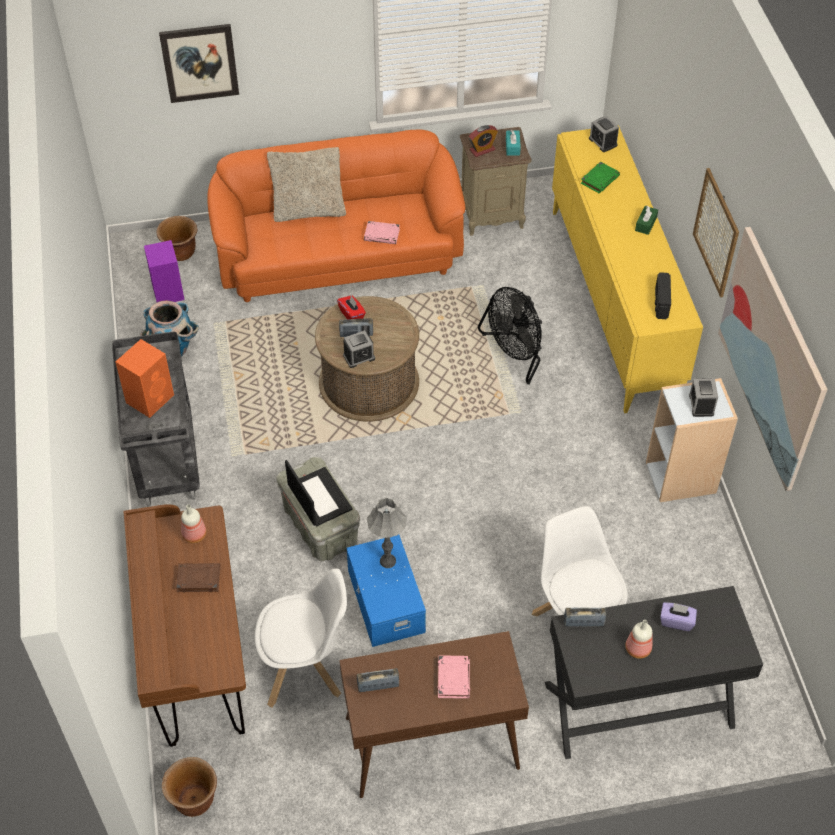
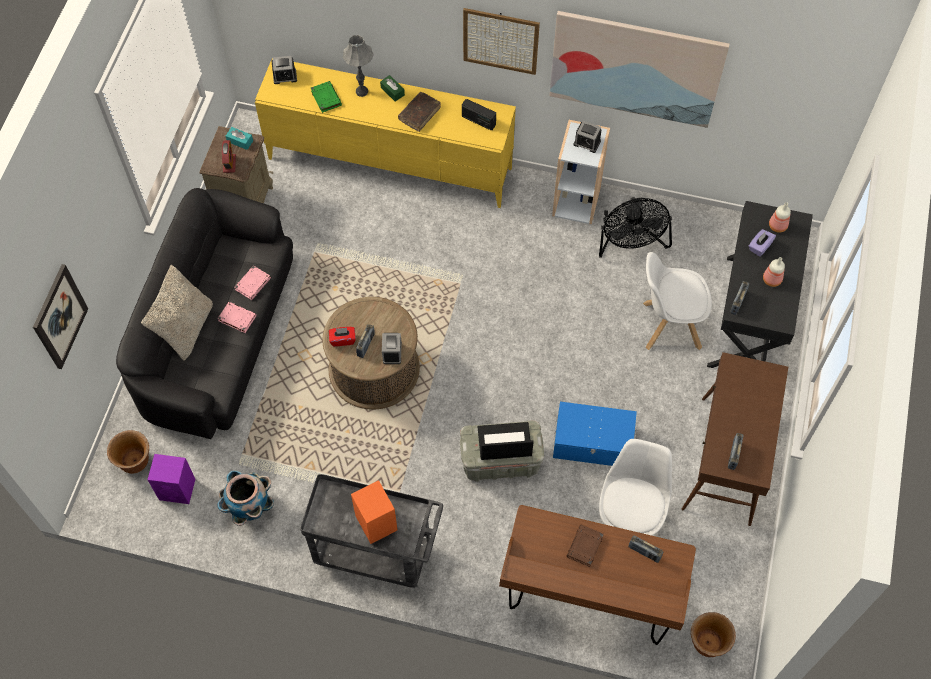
camera: 65 degrees left, 10 degrees up
bottle [181,504,206,543] -> bottle moved to [769,202,791,233]
orange sofa [207,130,465,302] -> black sofa [116,188,293,439]
grey table lamp [367,498,407,568] -> grey table lamp moved to [343,35,374,97]
pink book [438,655,470,699] -> pink book moved to [218,302,256,333]
black fan [478,287,543,385] -> black fan moved to [599,197,672,258]
none -> brown book [398,92,441,132]
none -> radio [628,535,663,563]

